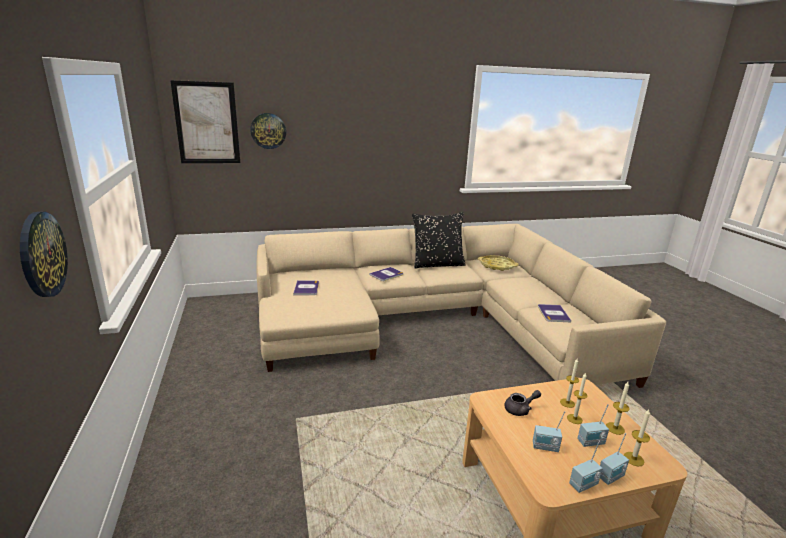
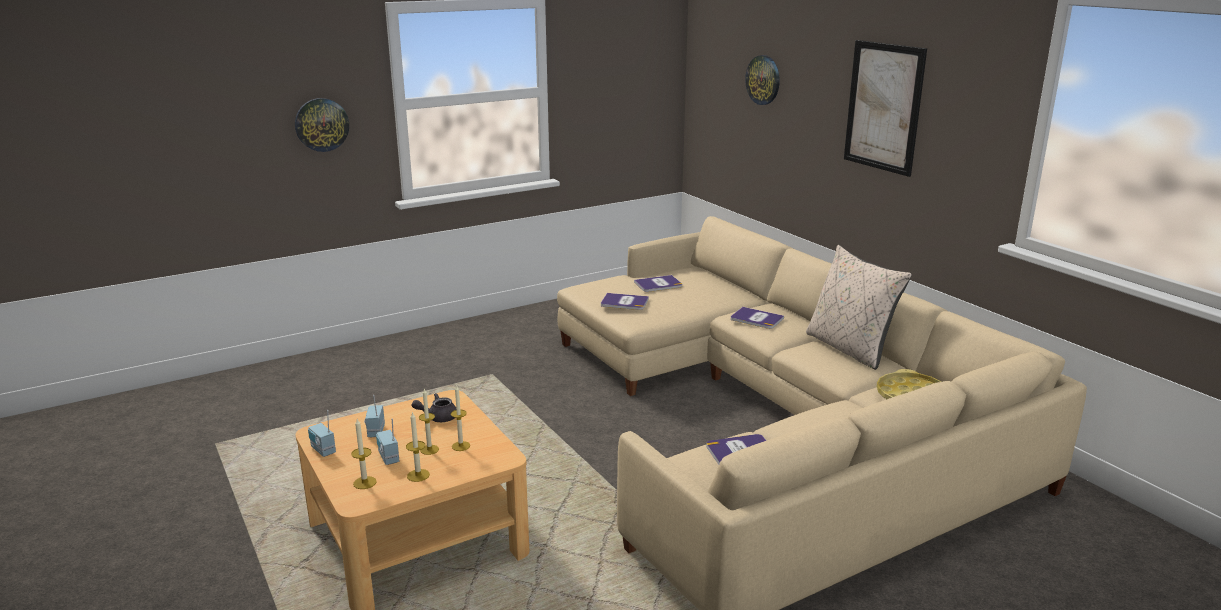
camera: 75 degrees right, 0 degrees up
picture [170,80,240,163] -> picture moved to [844,40,927,177]
black pillow [412,212,465,269] -> beige pillow [806,245,912,370]
grey teapot [504,390,541,416] -> grey teapot turned 105 degrees clockwise [411,393,456,422]
radio [600,433,629,485] -> none
none -> book [601,293,649,310]

